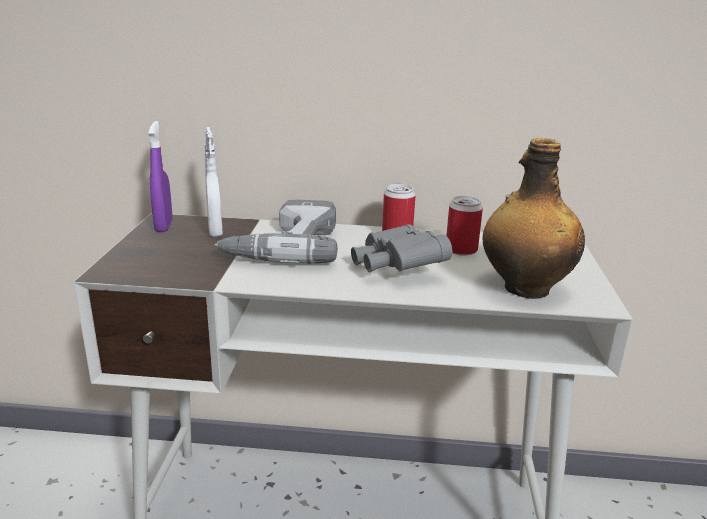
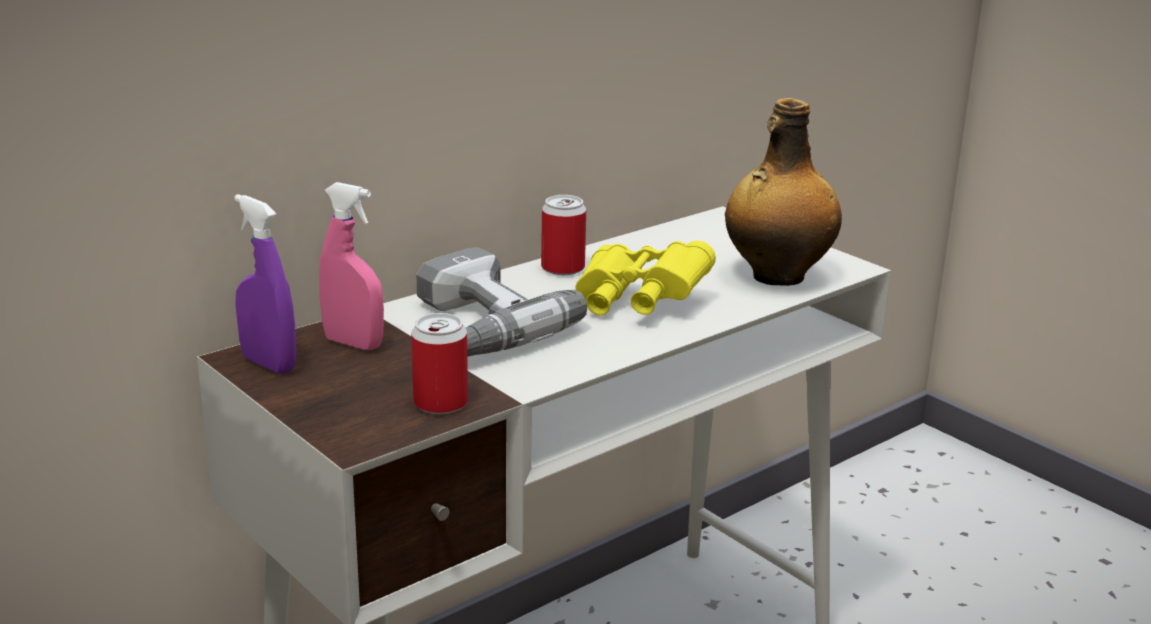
camera: 45 degrees left, 0 degrees up
white spray bottle [205,127,223,237] -> pink spray bottle [319,182,384,350]
grey binoculars [351,224,452,273] -> yellow binoculars [575,241,716,316]
can [446,196,483,256] -> can moved to [411,313,468,414]

